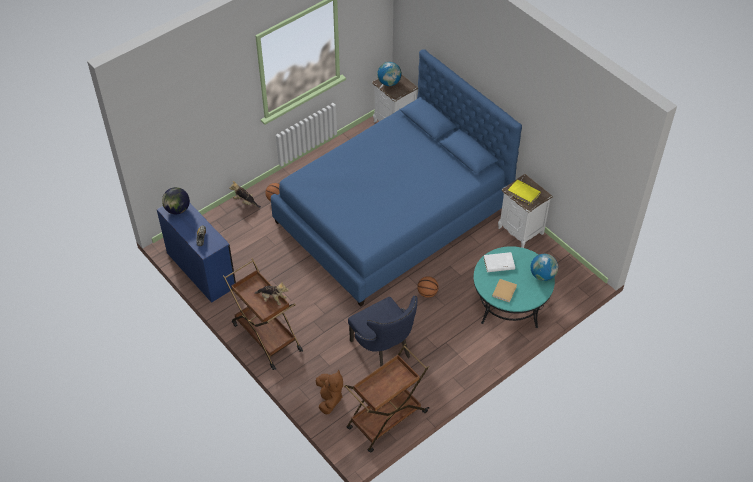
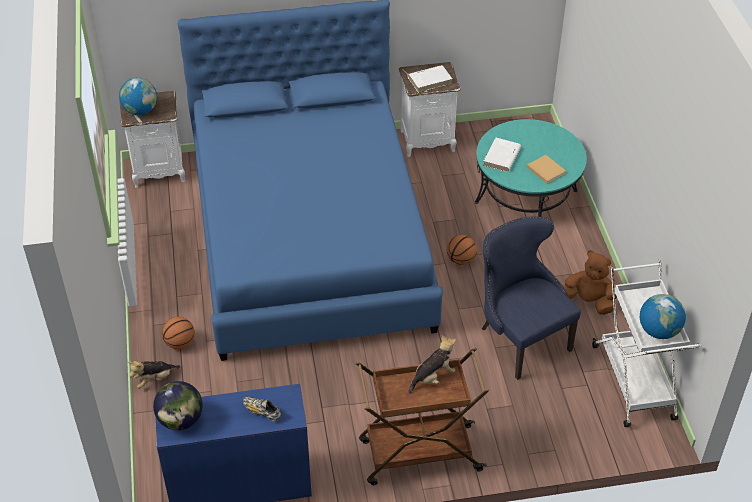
camera: 60 degrees left, 5 degrees down
brown plush toy [316,370,343,414] -> brown plush toy moved to [563,250,617,315]
brown cart [343,344,429,452] -> white cart [592,260,701,427]
blue chair [348,296,418,367] -> blue chair turned 120 degrees counterclockwise [482,216,581,380]
yellow book [508,180,541,205] -> white book [408,65,452,93]
globe [530,254,558,281] -> globe moved to [640,294,686,339]

